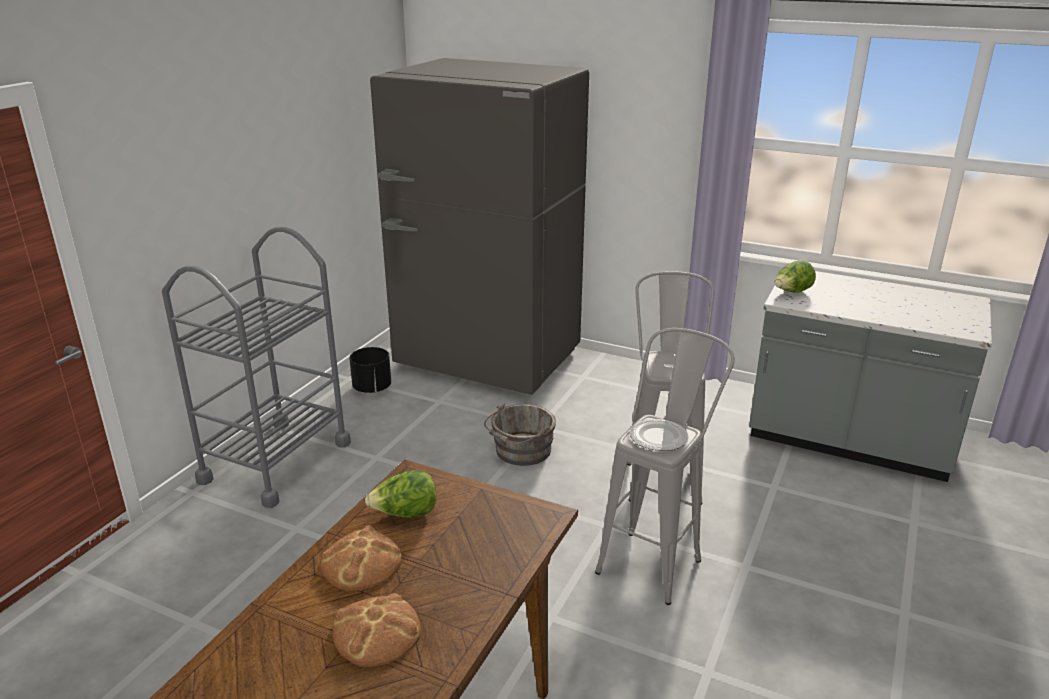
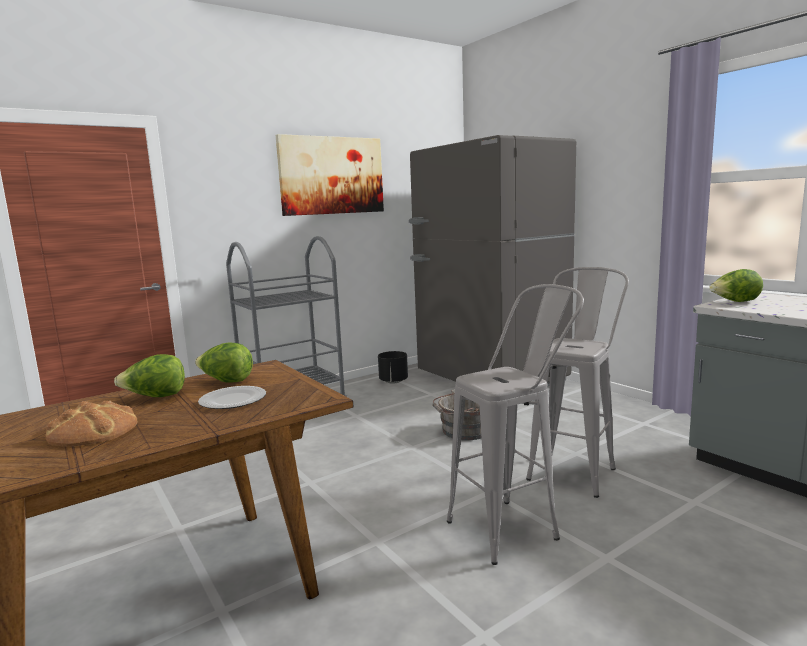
camera: 30 degrees right, 15 degrees down
bread [320,525,402,591] -> lettuce [114,354,185,397]
plate [630,419,689,451] -> plate moved to [198,386,266,409]
none -> picture [276,134,384,216]

